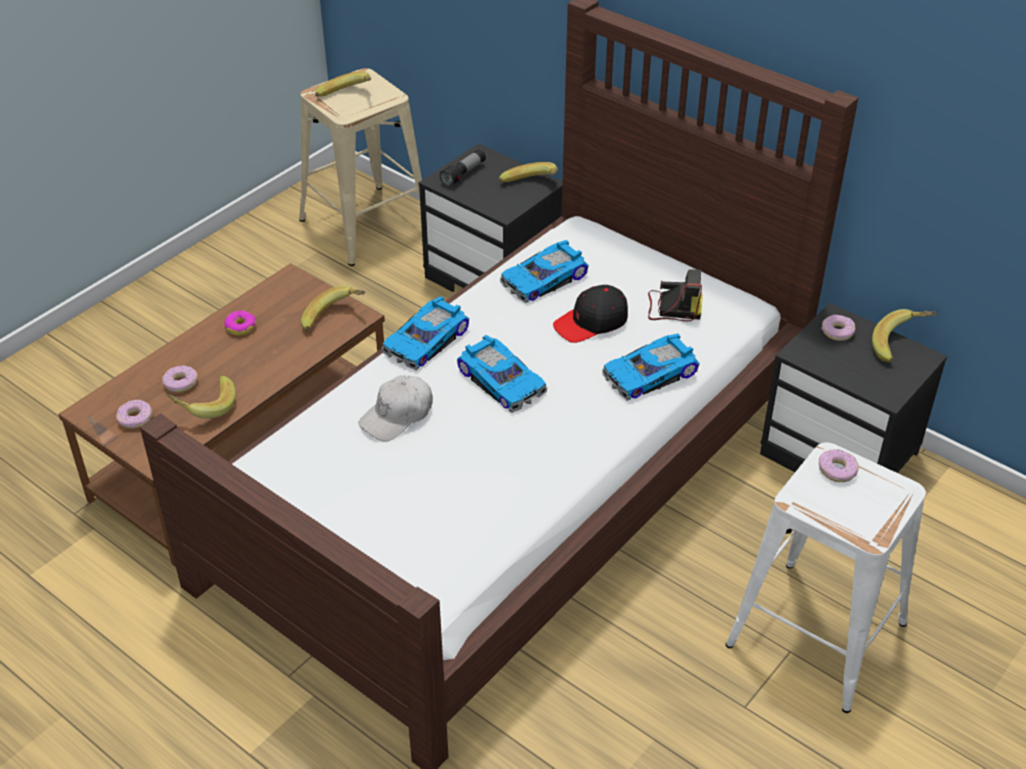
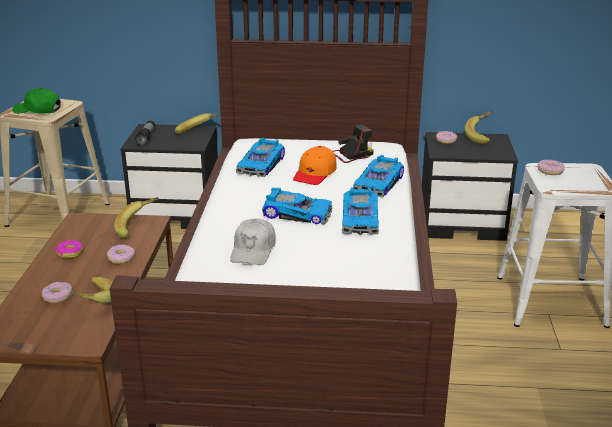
camera: 35 degrees left, 15 degrees down
donut [116,400,153,429] -> donut moved to [107,244,135,264]
banana [315,71,371,97] -> green cap [13,88,61,114]
toy car [382,296,469,371] -> toy car moved to [342,187,379,235]
black cap [553,285,628,343] -> orange cap [293,146,336,185]

